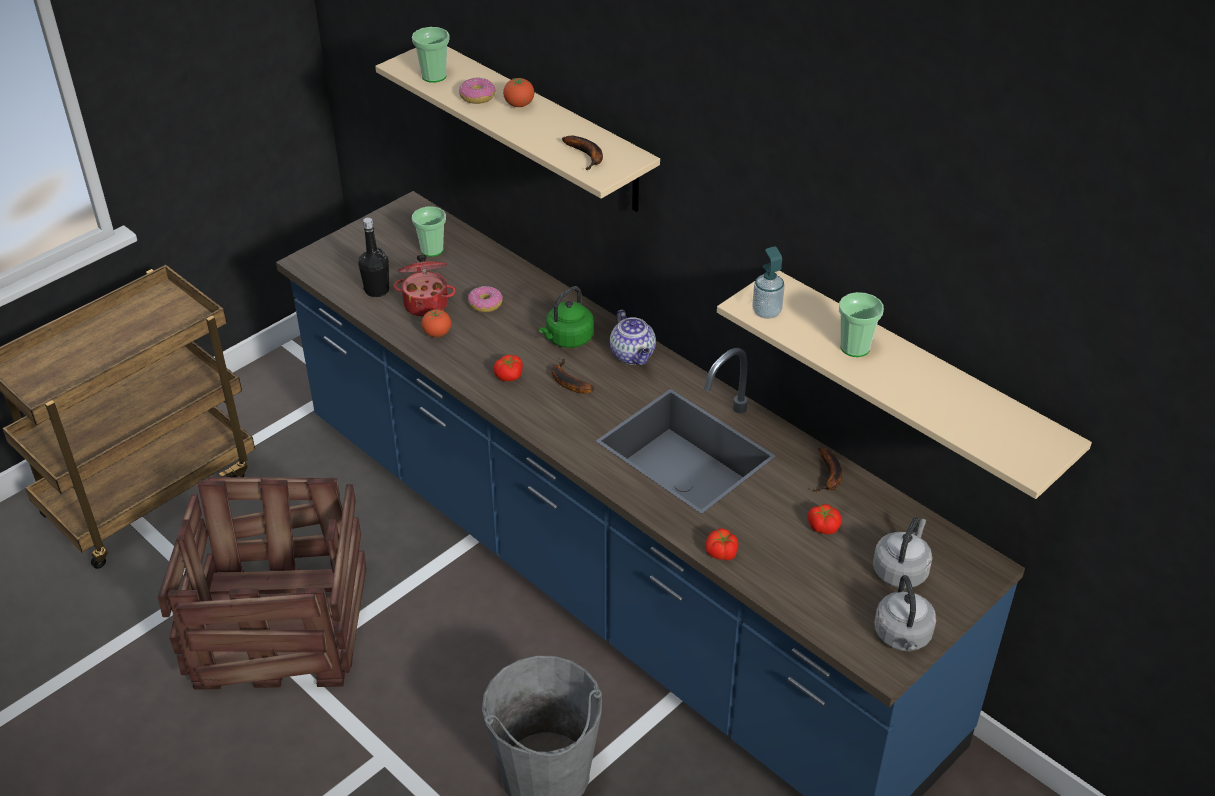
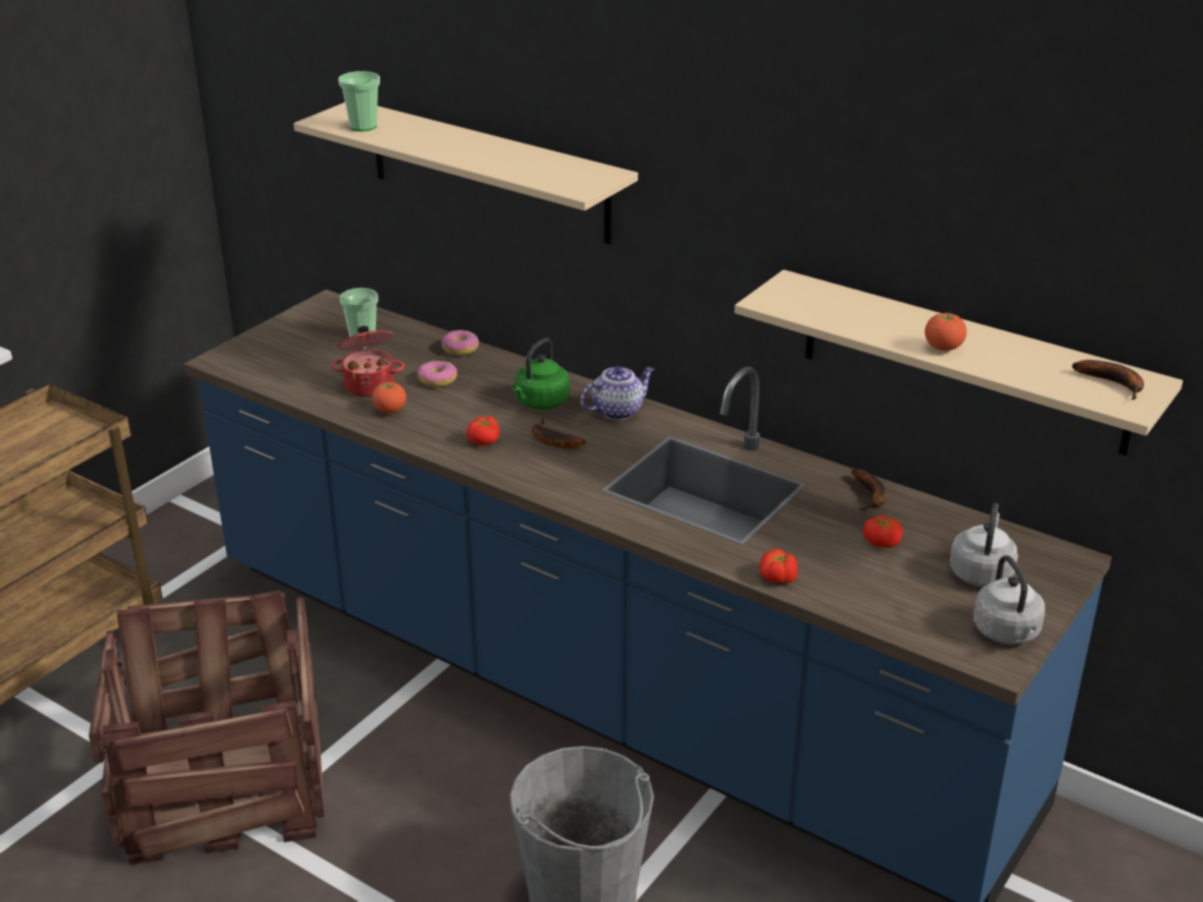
camera: 10 degrees left, 10 degrees down
black bottle [358,217,389,297] -> none
donut [459,78,496,104] -> donut moved to [441,330,479,356]
tomato [503,78,534,107] -> tomato moved to [925,313,967,351]
banana [562,136,603,170] -> banana moved to [1072,360,1144,400]
teapot [610,310,656,365] -> teapot turned 90 degrees counterclockwise [581,366,654,420]
soap dispenser [752,246,785,319] -> none
cup [839,292,884,357] -> none

